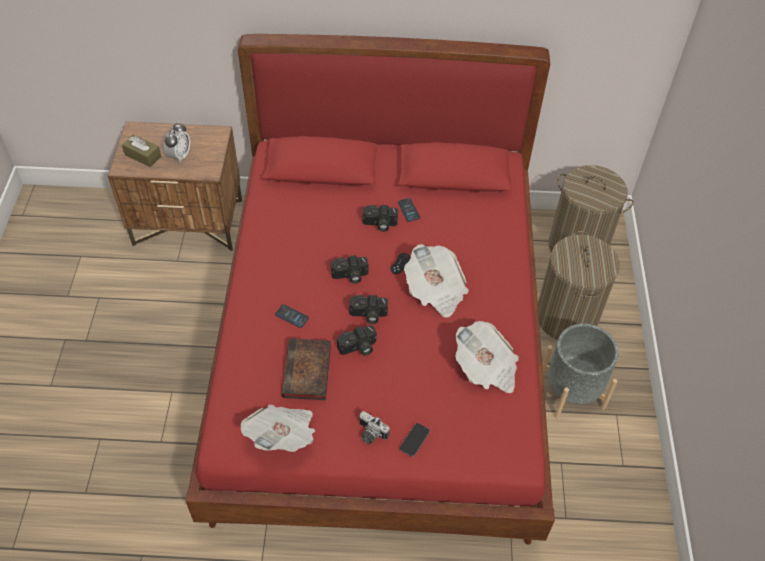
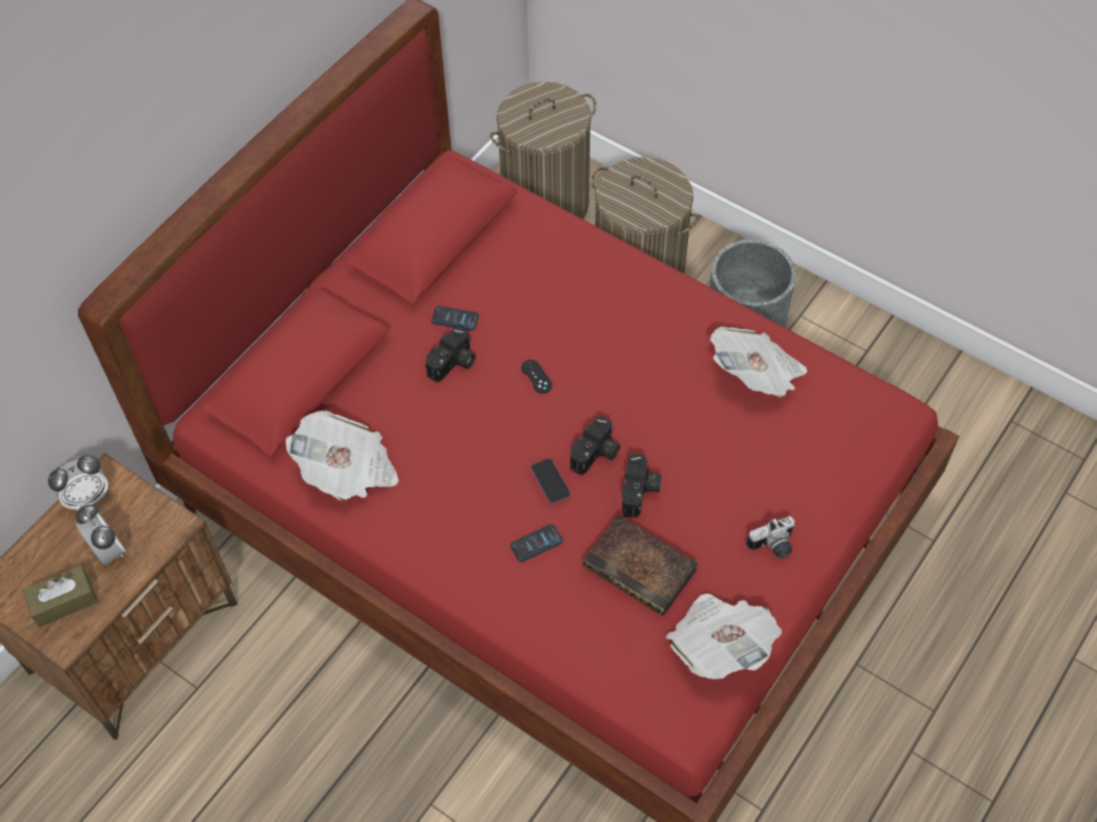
camera: 55 degrees left, 5 degrees up
camera [331,255,368,284] -> none
phone [400,423,430,457] -> phone moved to [531,458,571,504]
newspaper [404,244,469,318] -> newspaper moved to [286,411,399,501]
none -> alarm clock [48,455,108,511]

